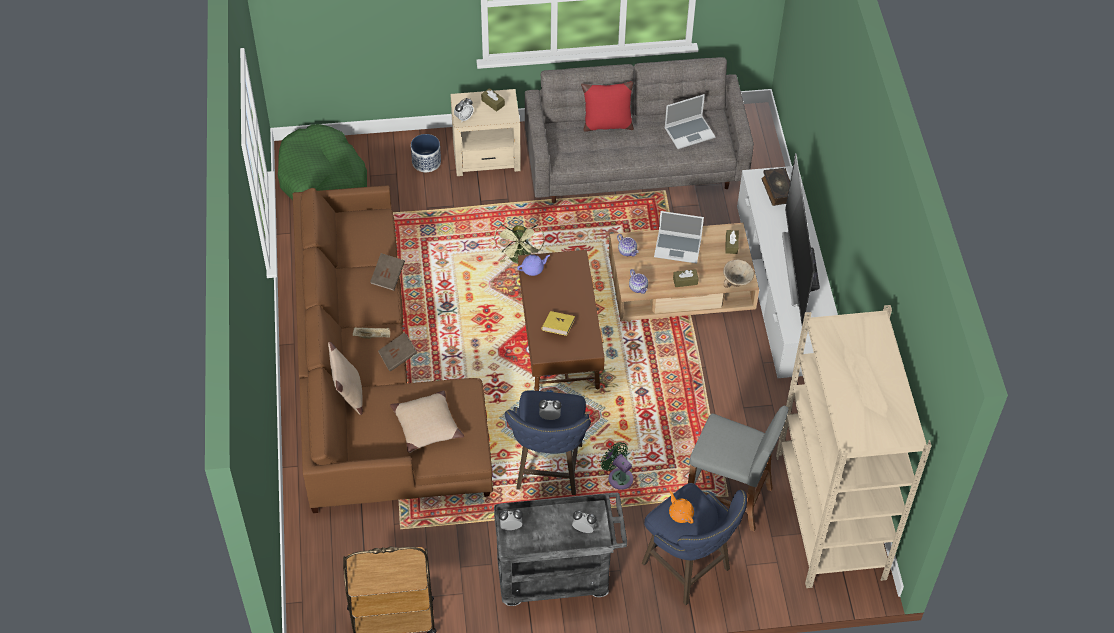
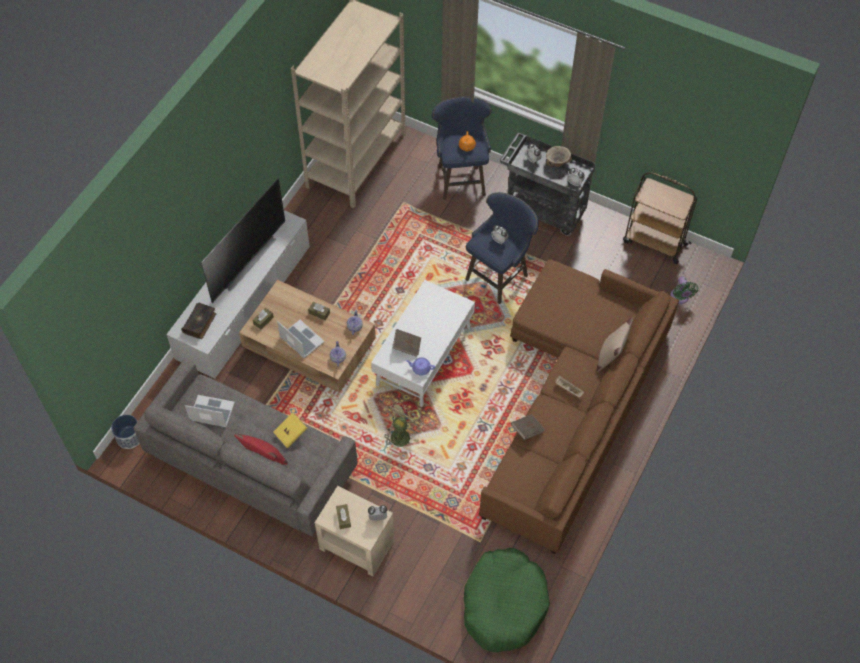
camera: 145 degrees left, 5 degrees up
brown book [378,332,417,372] -> brown book moved to [393,329,421,357]
beige pillow [390,391,464,453] -> none
planter [411,134,441,172] -> planter moved to [111,415,140,449]
brown coffee table [518,250,605,391] -> white coffee table [371,280,475,407]
yellow book [542,311,575,336] -> yellow book moved to [273,412,307,448]
green fan [601,442,633,490] -> green fan moved to [670,276,698,304]
grey stool [688,406,788,532] -> none
beige bowl [723,260,754,288] -> beige bowl moved to [546,146,572,167]

